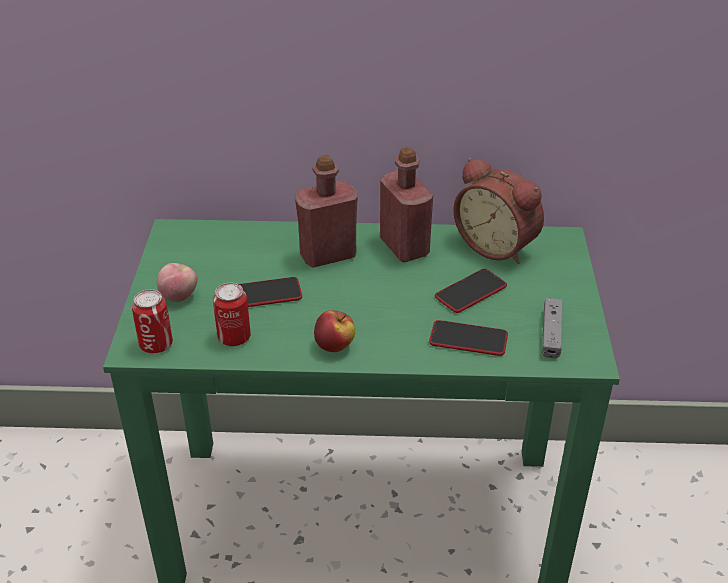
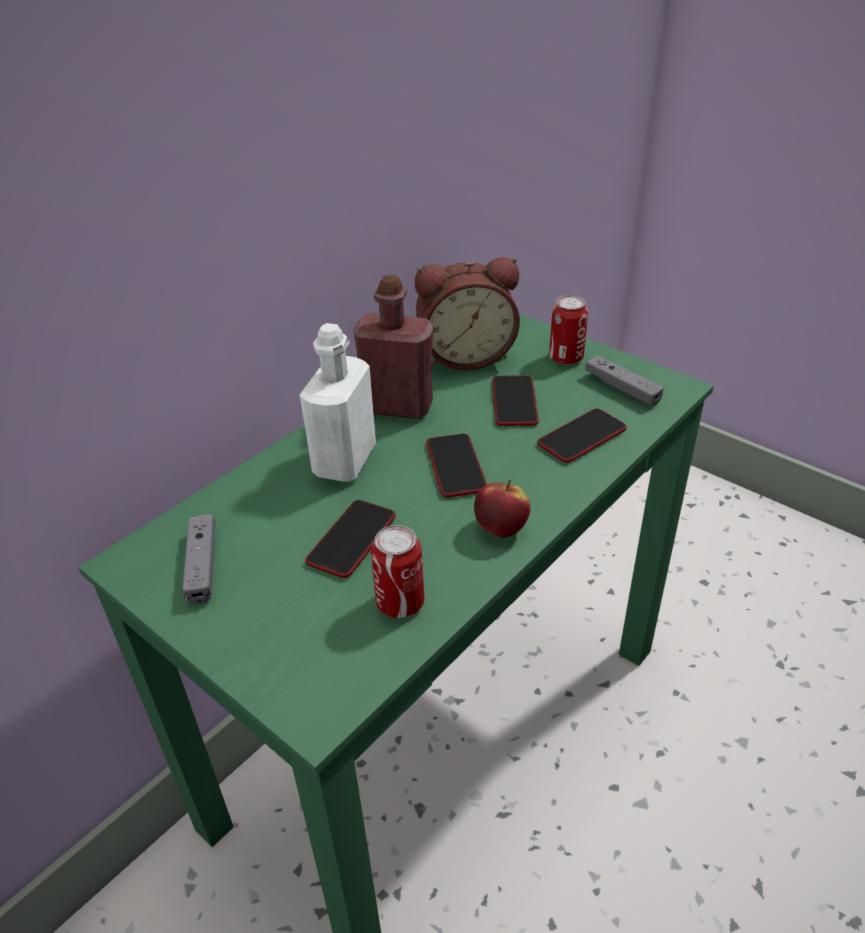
camera: 50 degrees left, 0 degrees up
can [132,289,173,353] -> can moved to [549,295,588,365]
apple [157,263,197,302] -> none
red bottle [295,155,358,268] -> white bottle [300,323,376,482]
none -> grey game controller [182,514,215,604]
none -> phone [426,434,487,498]

